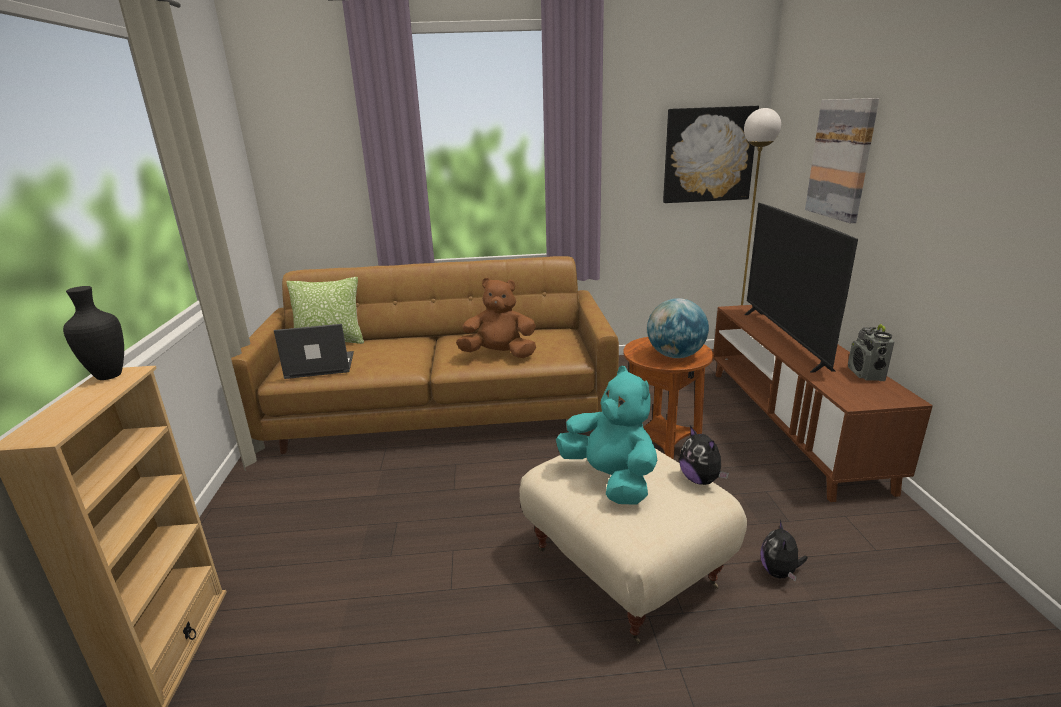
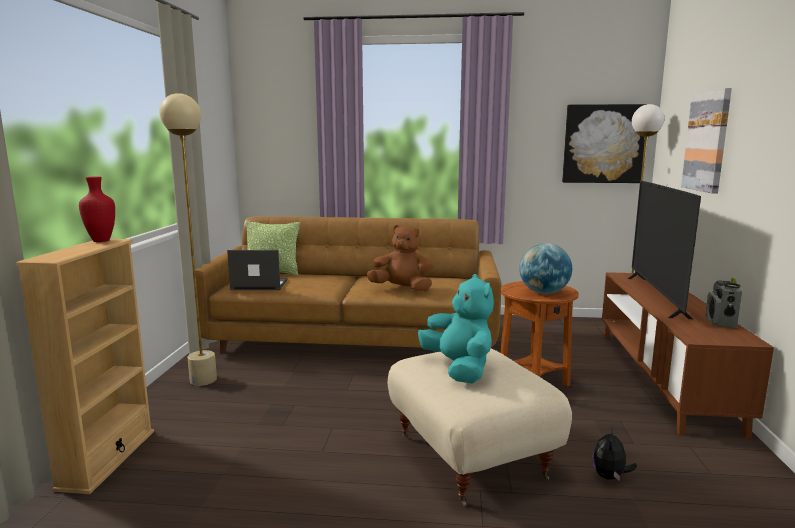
camera: 10 degrees right, 10 degrees down
black vase [63,286,124,380] -> red vase [79,176,115,242]
plush toy [679,426,729,485] -> none
none -> beige floor lamp [159,93,217,386]

